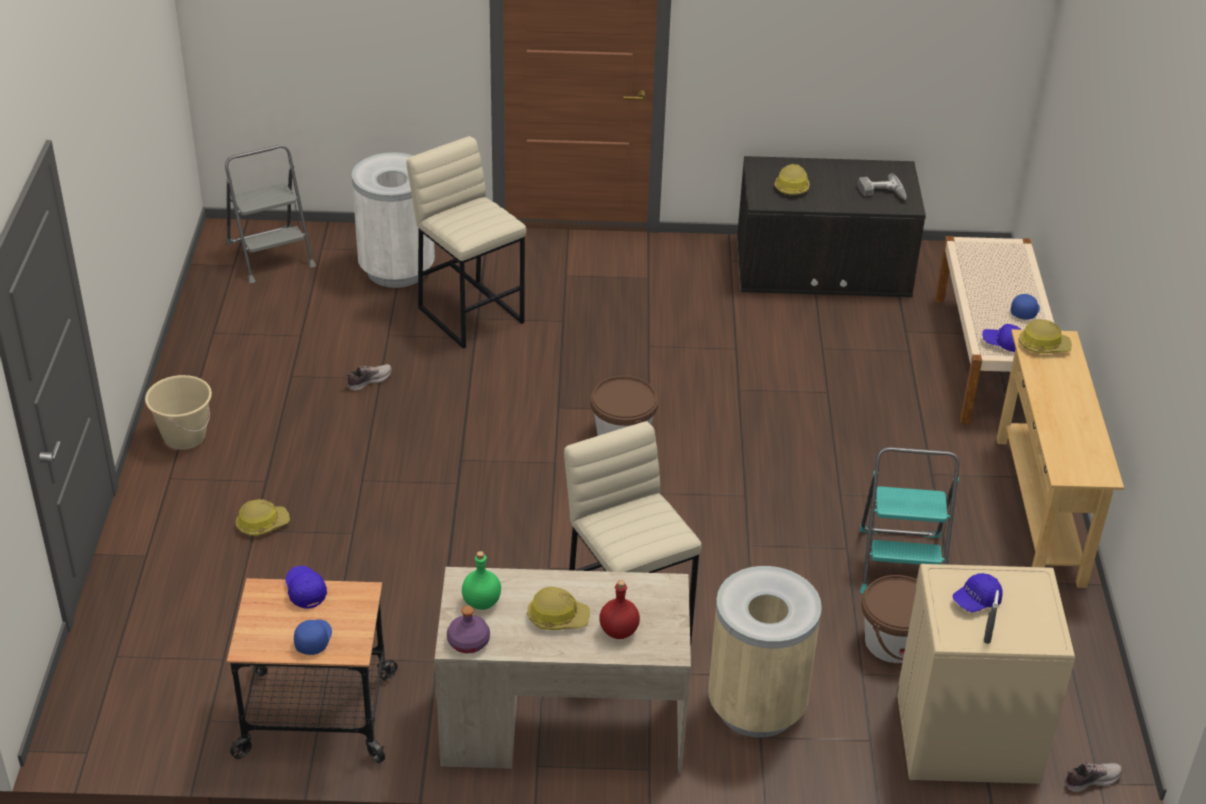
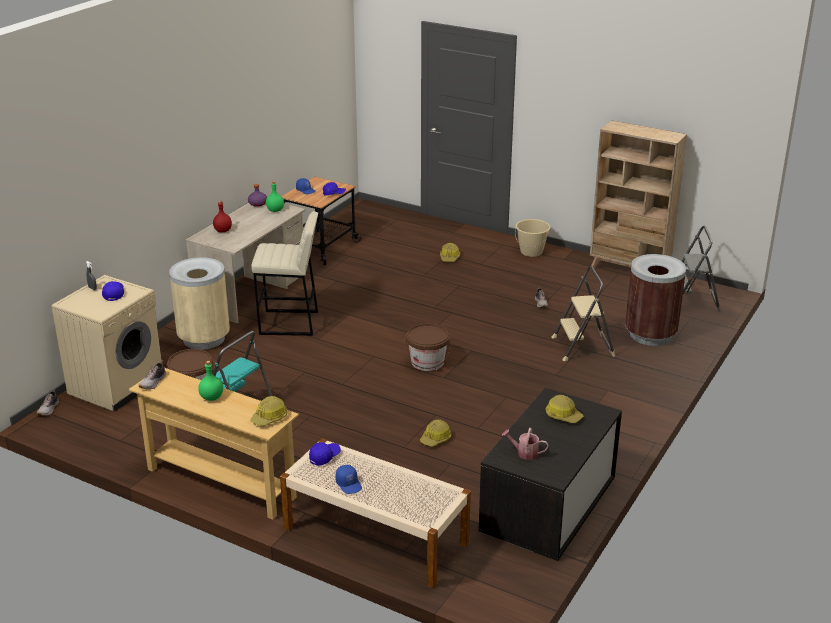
camera: 120 degrees right, 10 degrees down
white trash can [352,152,435,288] -> brown trash can [625,254,686,346]
beige stool [406,136,526,349] -> beige step ladder [551,266,615,361]
hard hat [527,587,590,630] -> hard hat moved to [420,420,452,447]
power drill [858,173,907,200] -> watering can [502,428,549,460]
none -> shoe [138,360,166,390]
none -> green bottle [198,361,223,401]
none -> beige bookcase [590,120,687,269]

